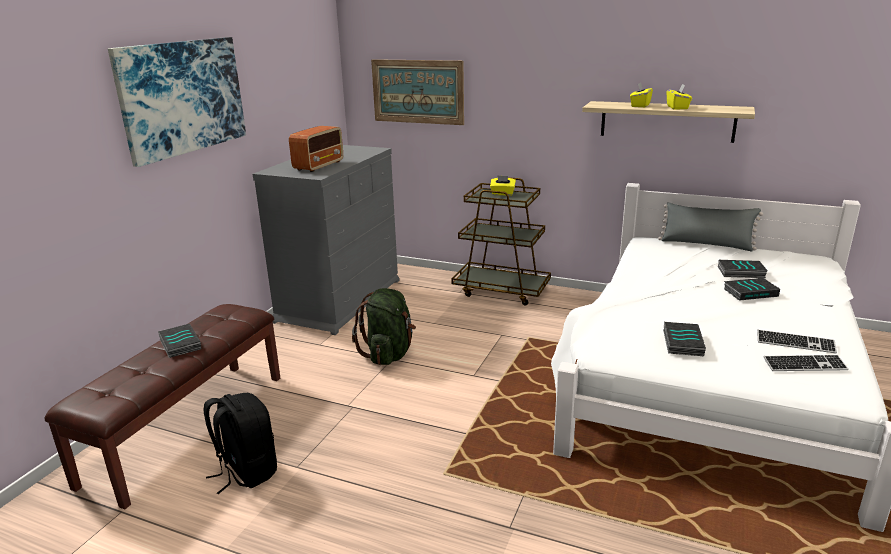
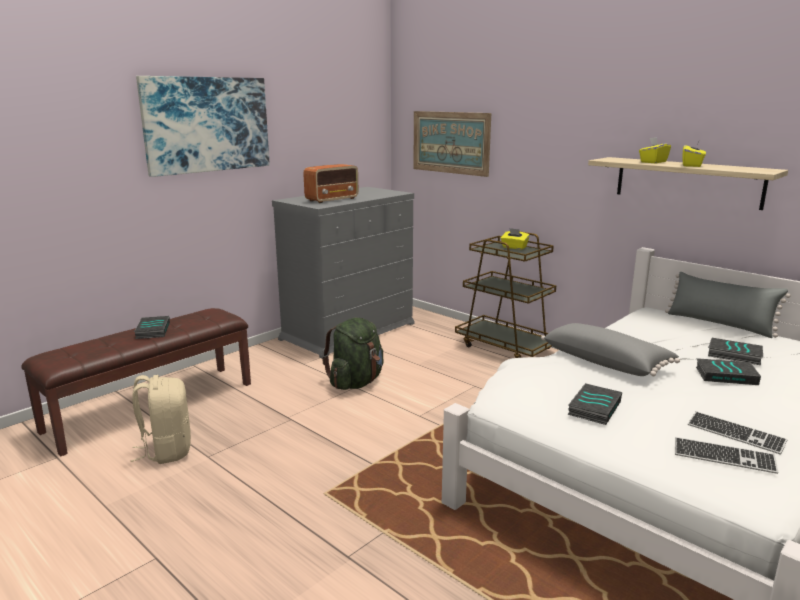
camera: 20 degrees right, 5 degrees down
black backpack [204,393,277,494] -> beige backpack [131,375,191,464]
none -> grey pillow [541,323,680,376]

